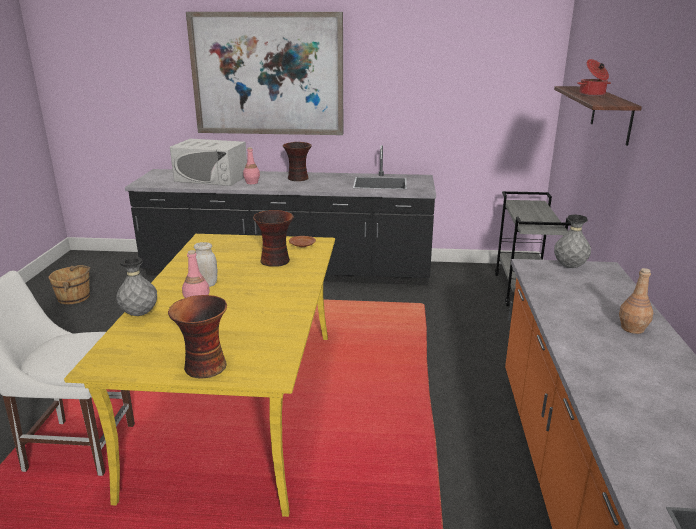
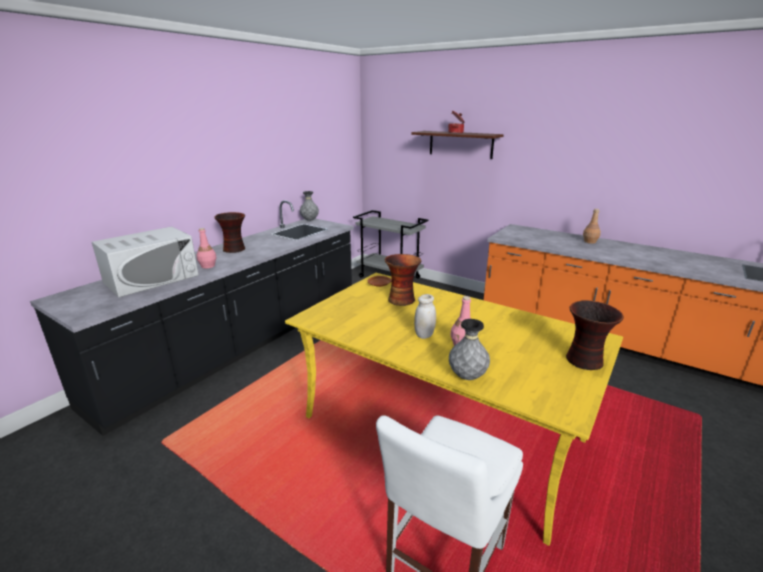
camera: 60 degrees left, 0 degrees up
brown bucket [49,265,91,304] -> none
picture [186,12,343,135] -> none
grey vase [554,215,591,268] -> grey vase moved to [300,191,319,221]

